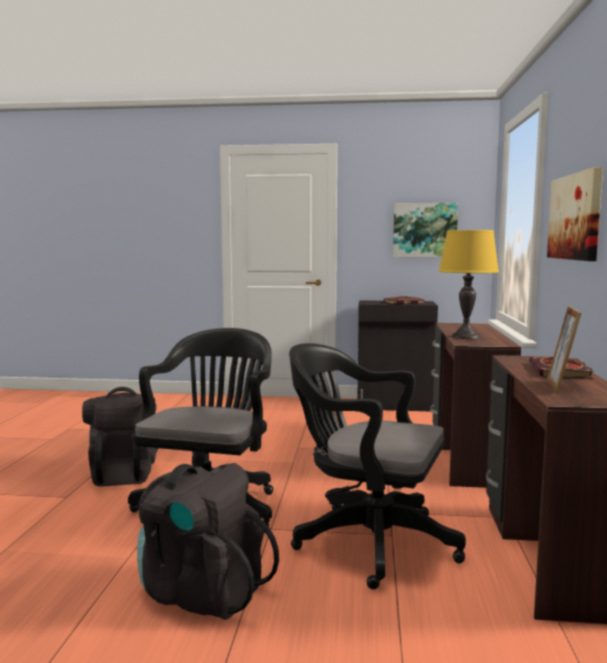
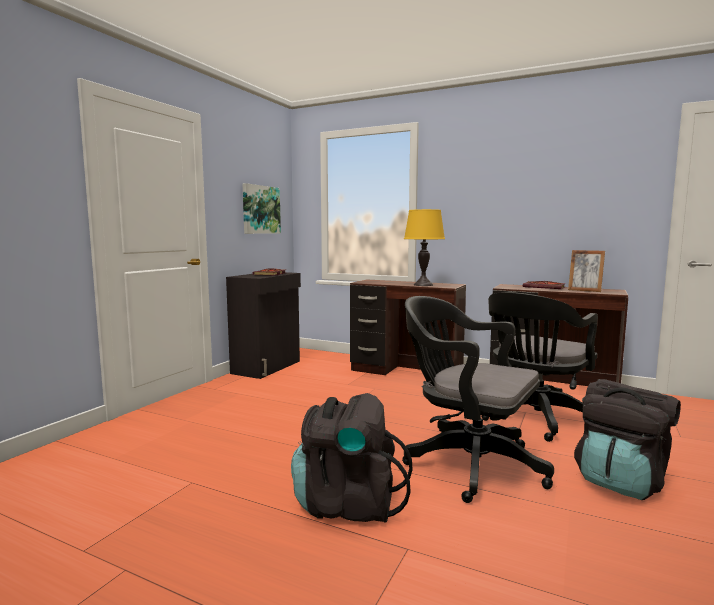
camera: 70 degrees left, 0 degrees up
picture [547,167,603,261] -> none

